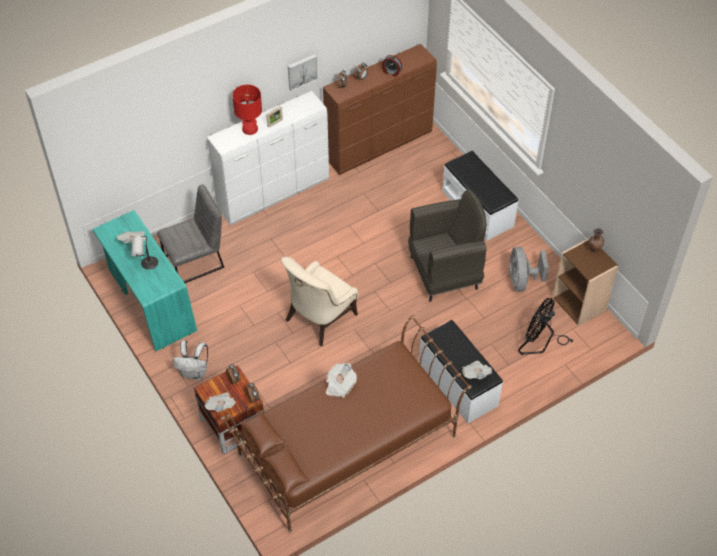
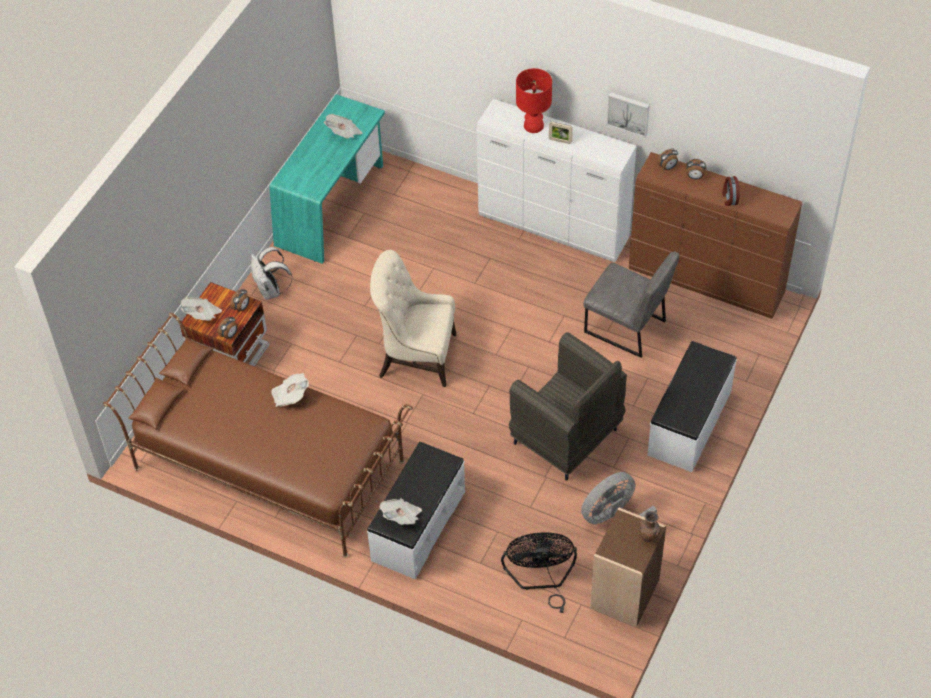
camera: 60 degrees right, 0 degrees up
table lamp [131,236,158,270] -> none
grey chair [157,184,224,283] -> grey chair moved to [584,251,679,358]

